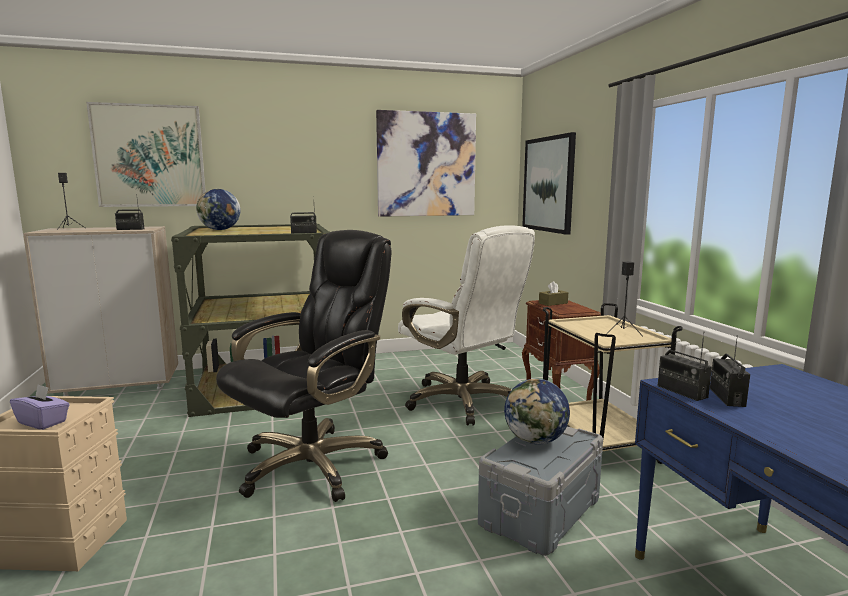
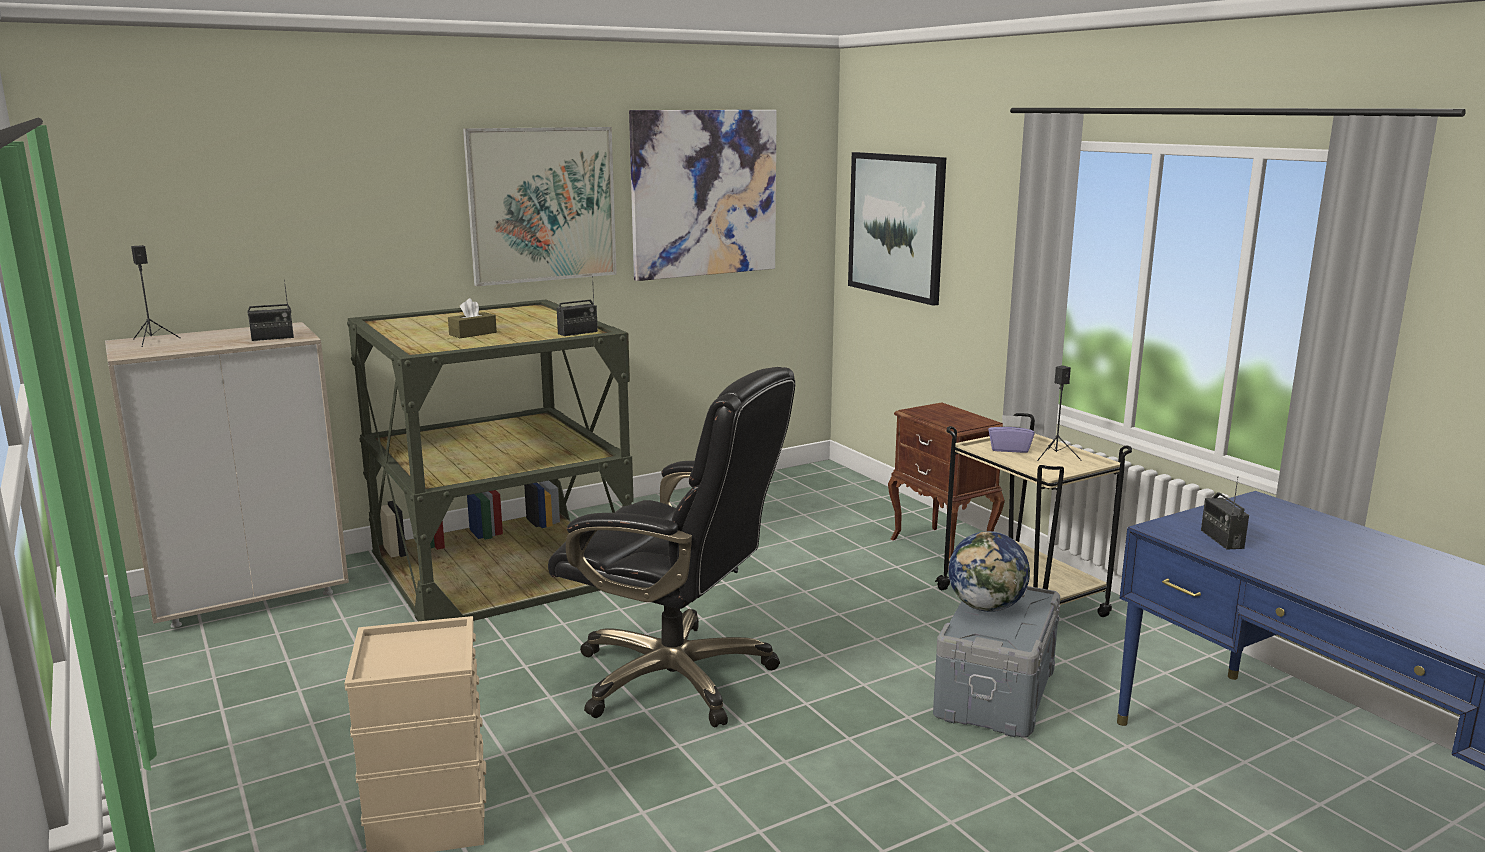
camera: 15 degrees left, 5 degrees up
purple tissue box [10,384,70,430] -> purple tissue box moved to [988,415,1034,453]
picture [86,102,206,207] -> picture moved to [463,127,617,286]
globe [196,189,241,230] -> none
black office chair [216,230,391,502] -> black office chair turned 90 degrees clockwise [548,367,795,727]
white office chair [398,225,535,425] -> none
brown tissue box [539,281,568,306] -> brown tissue box moved to [448,298,497,338]
radio [658,332,712,401] -> none

